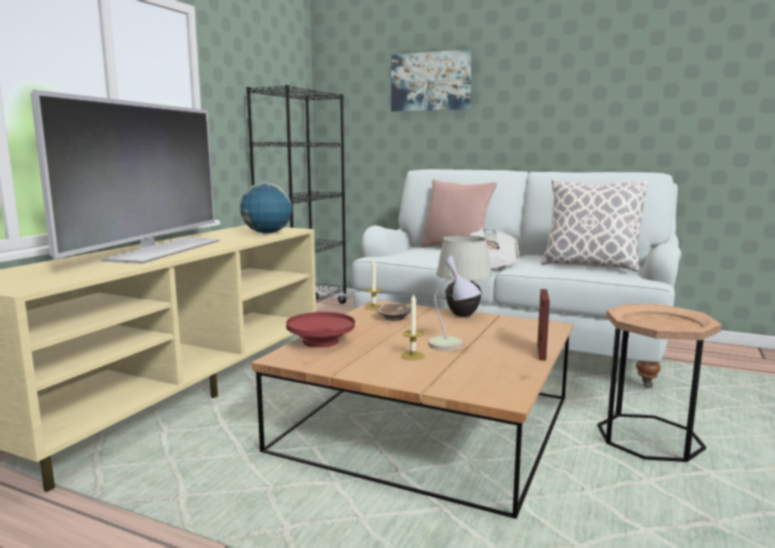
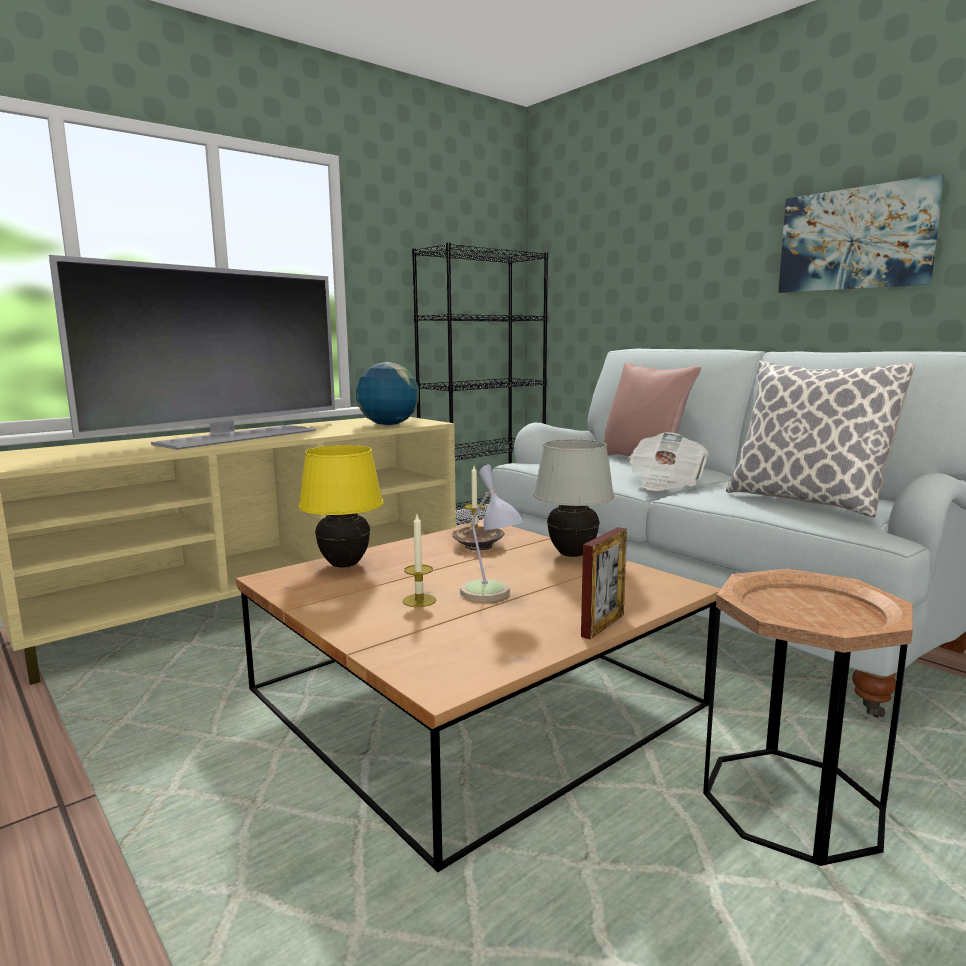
camera: 25 degrees right, 0 degrees up
red bowl [286,312,355,348] -> yellow table lamp [299,445,383,567]
picture [391,49,472,112] -> picture moved to [778,174,945,293]

